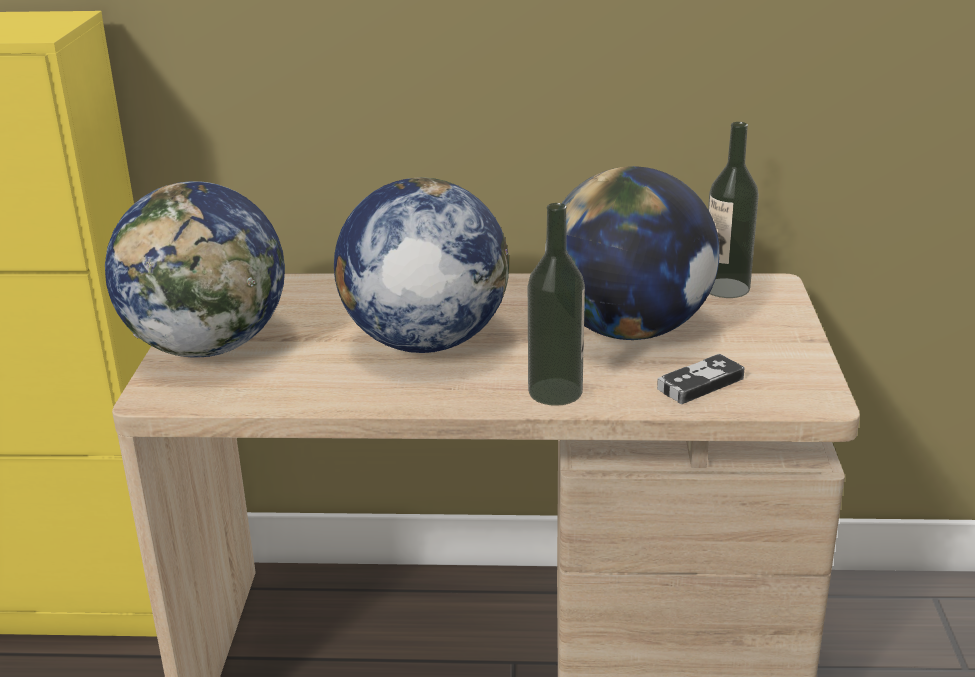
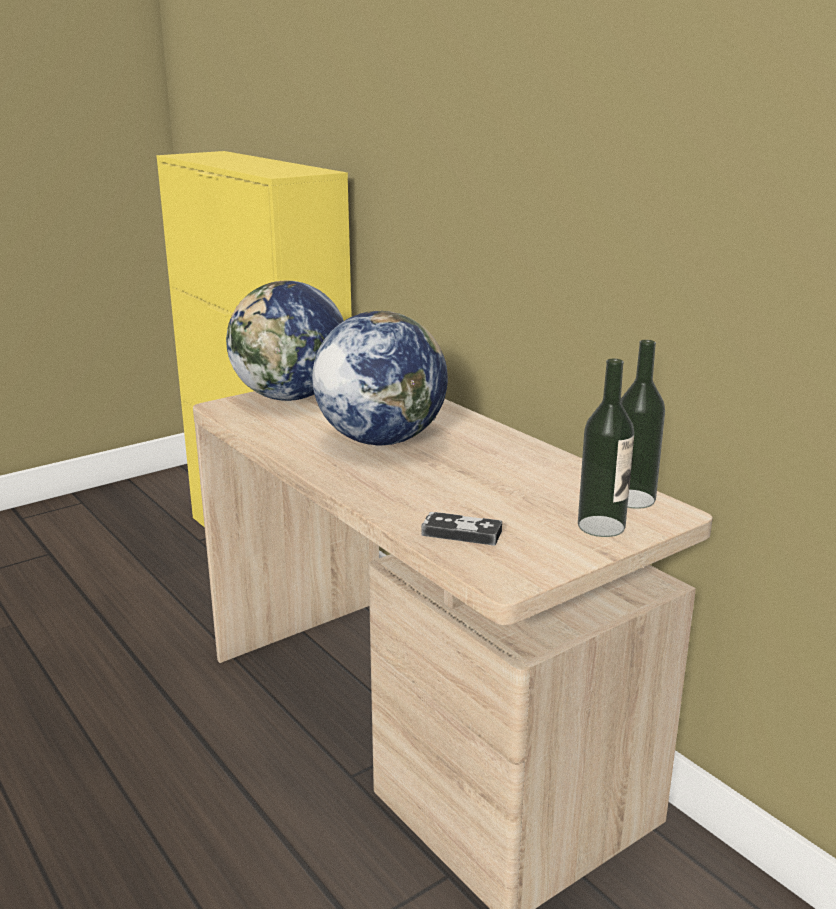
camera: 50 degrees right, 5 degrees down
bottle [528,203,585,406] -> bottle moved to [578,359,634,537]
globe [545,166,720,340] -> none

